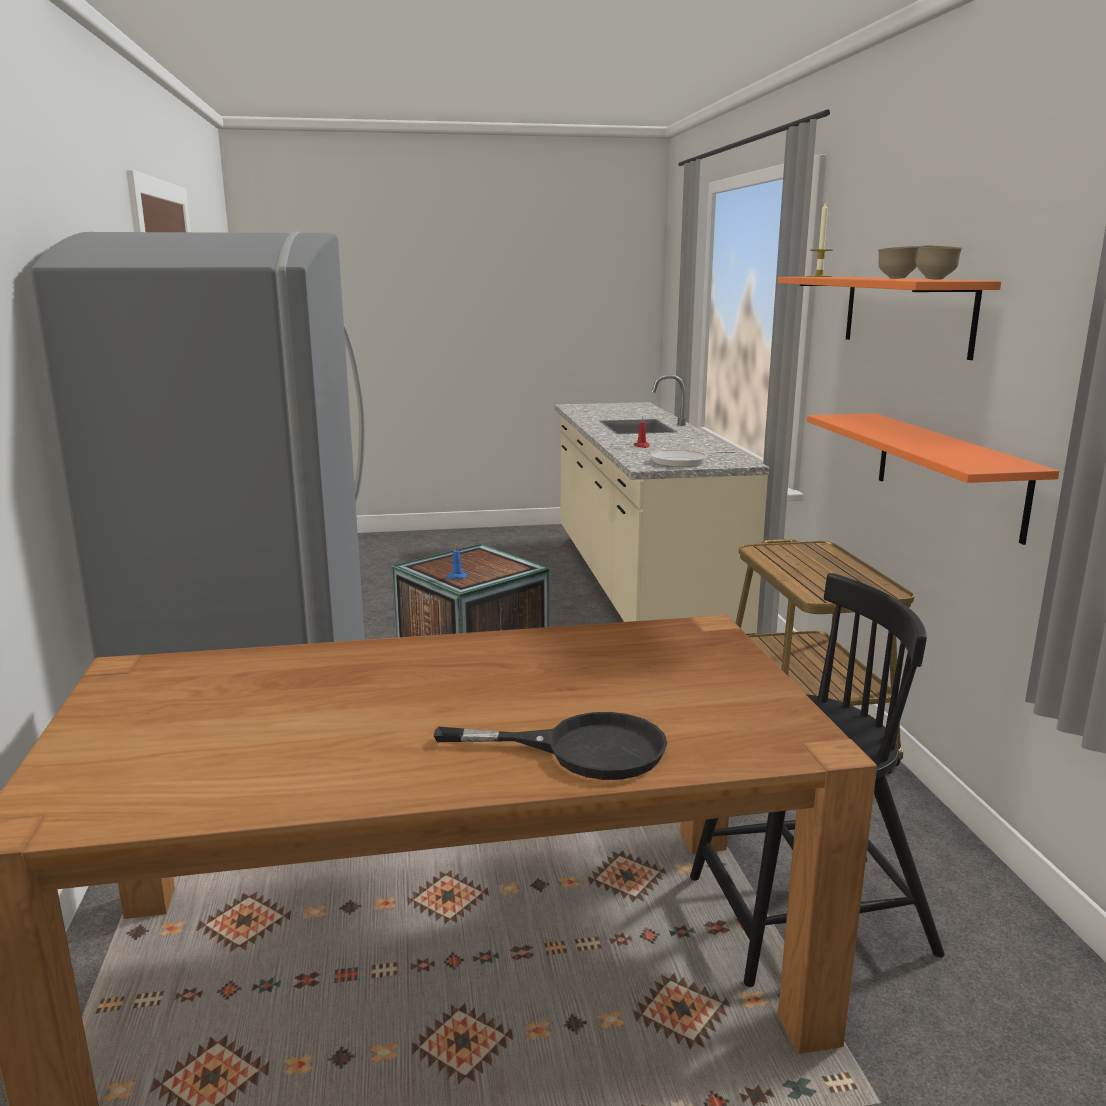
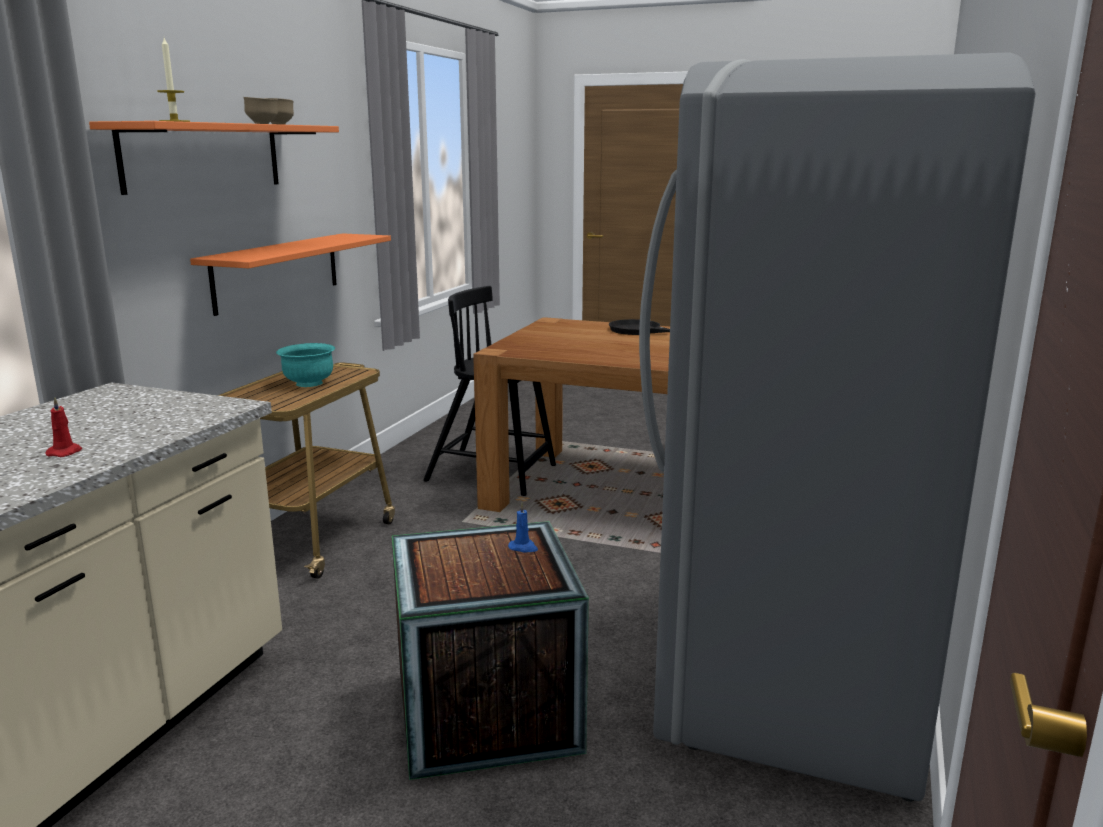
camera: 150 degrees left, 0 degrees up
frying pan [650,449,736,467] -> none
none -> turquoise bowl [276,343,335,387]

